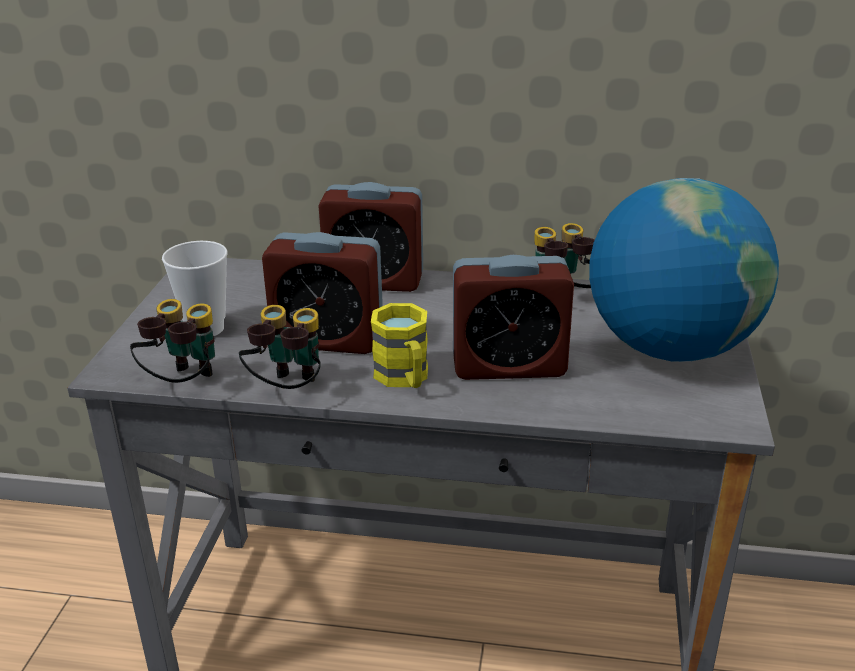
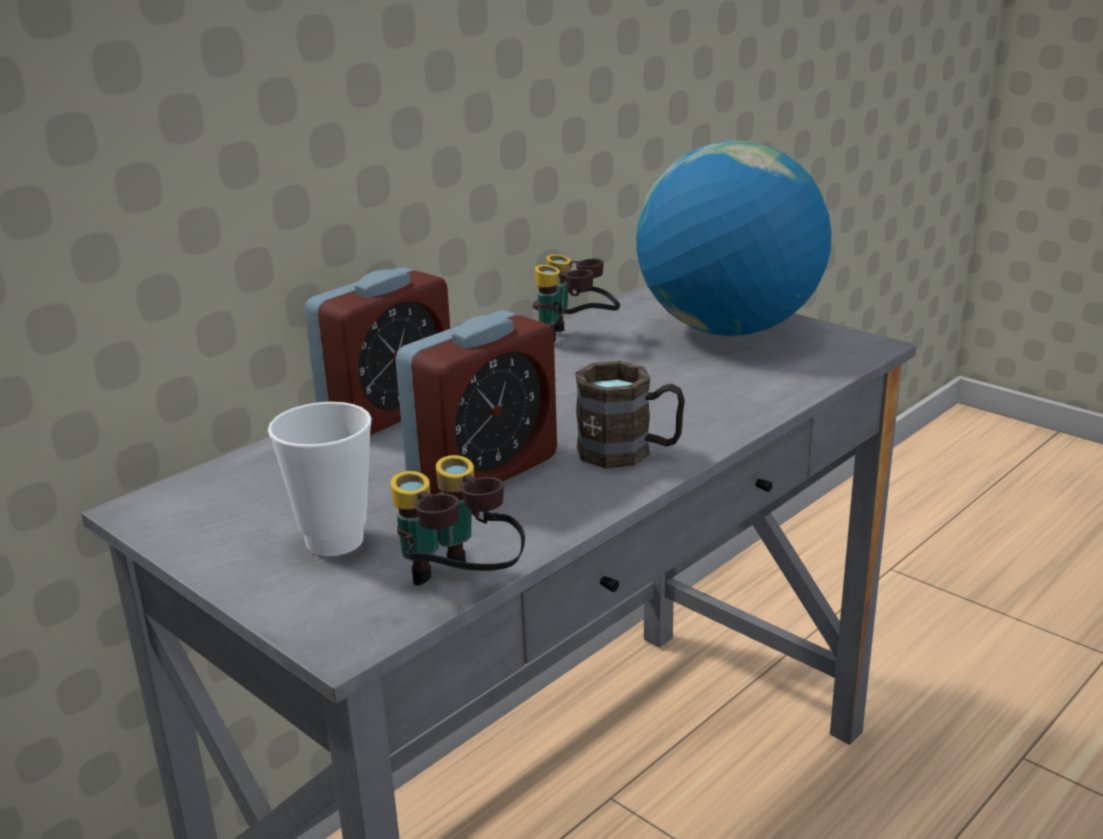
camera: 55 degrees left, 5 degrees down
binoculars [239,305,320,389] -> none
yellow mug [371,303,428,388] -> brown mug [575,361,685,468]
alarm clock [453,255,574,380] -> none

